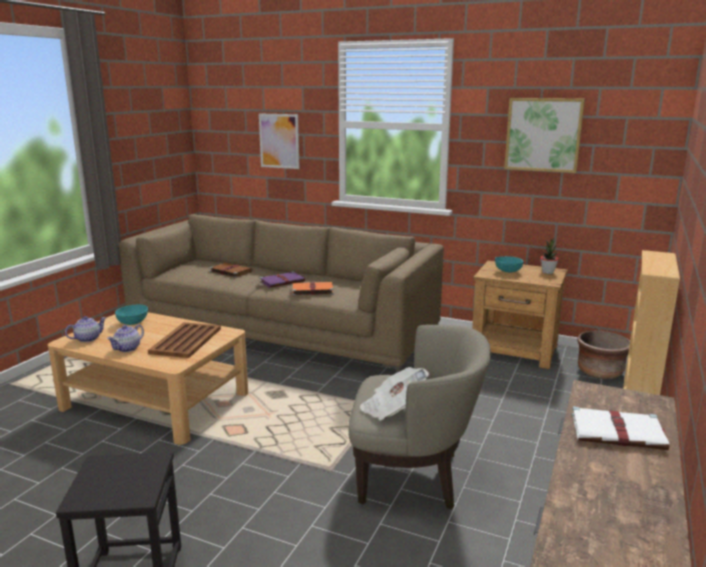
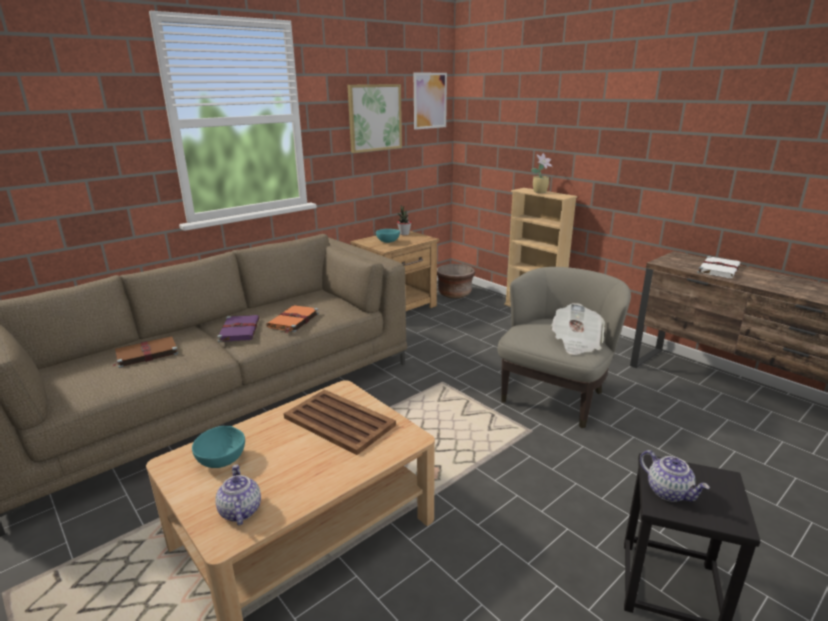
camera: 65 degrees left, 5 degrees up
teapot [107,324,144,352] -> teapot moved to [640,450,710,502]
picture [259,113,299,169] -> picture moved to [414,73,447,130]
none -> potted plant [531,153,553,193]

